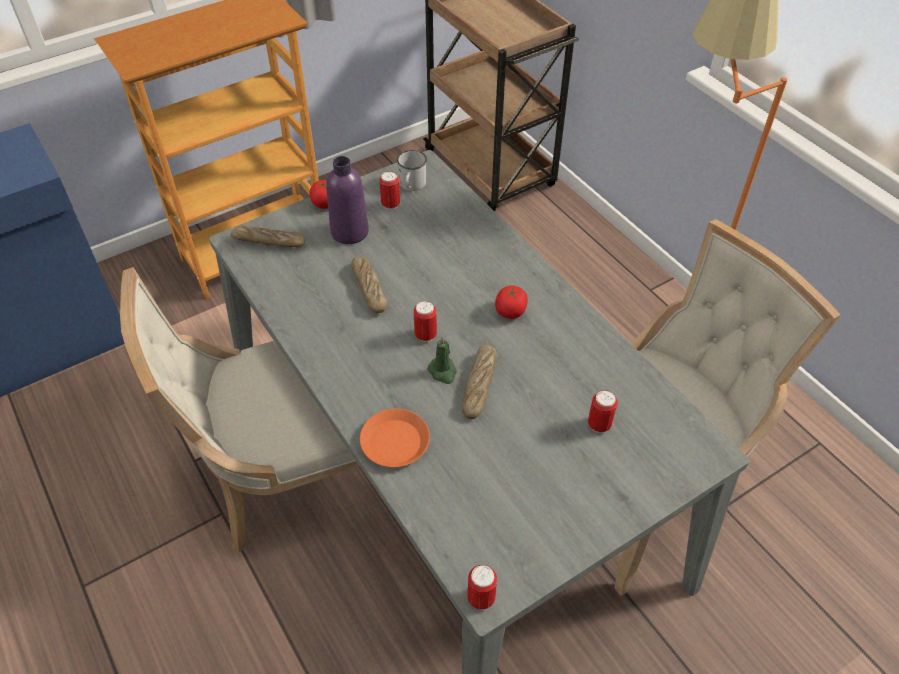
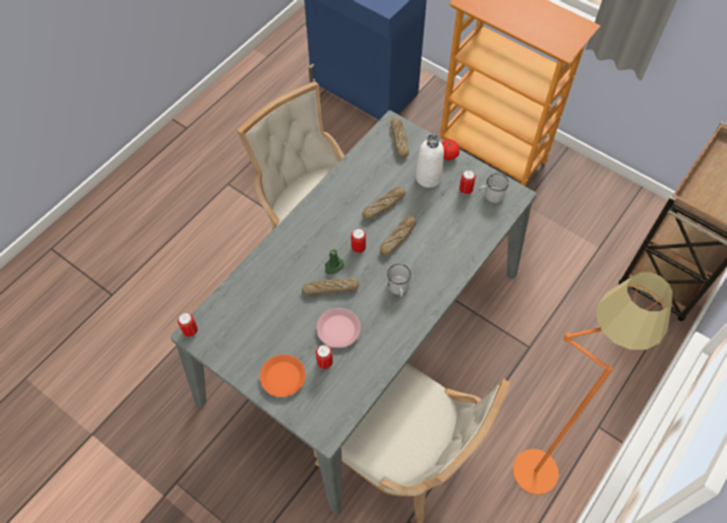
camera: 70 degrees right, 10 degrees up
purple bottle [326,156,369,244] -> white bottle [416,134,444,188]
orange plate [360,409,430,467] -> orange plate moved to [260,354,305,397]
tomato [495,285,528,319] -> white mug [387,264,411,297]
none -> pink plate [317,308,360,348]
none -> bread [380,216,417,256]

